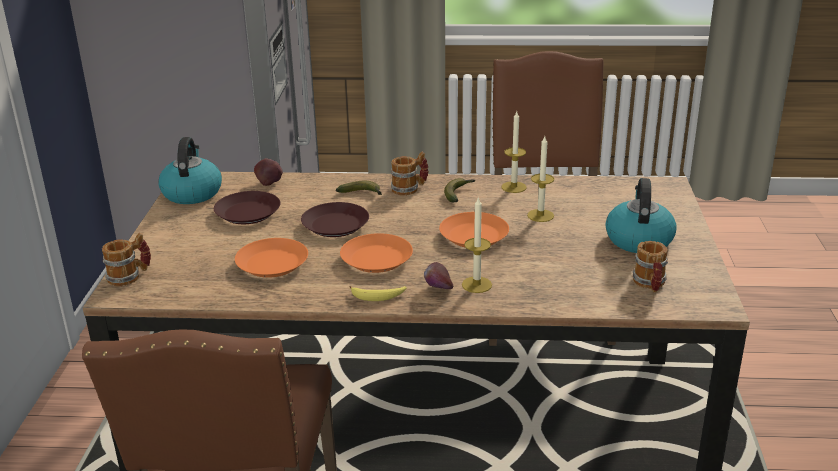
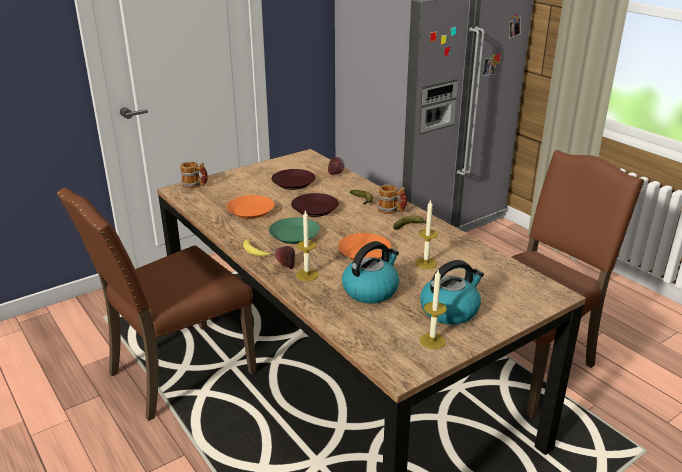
camera: 50 degrees right, 0 degrees up
kettle [158,137,222,204] -> kettle moved to [342,241,399,303]
orange plate [340,233,413,273] -> green plate [269,217,320,244]
candle [502,112,527,193] -> candle moved to [420,269,447,349]
mug [633,241,668,293] -> none

